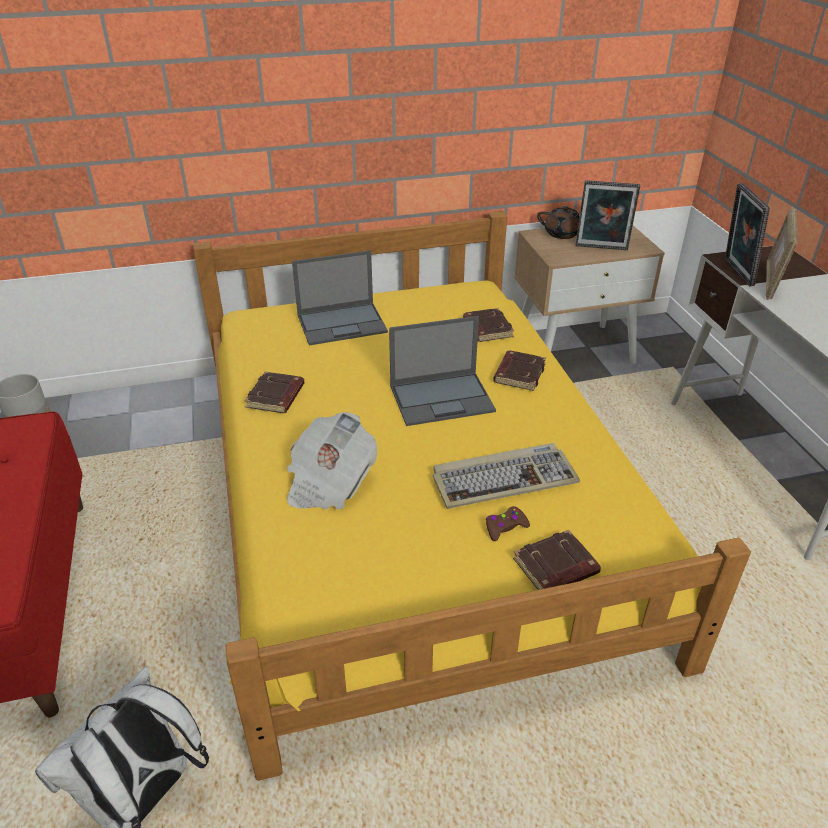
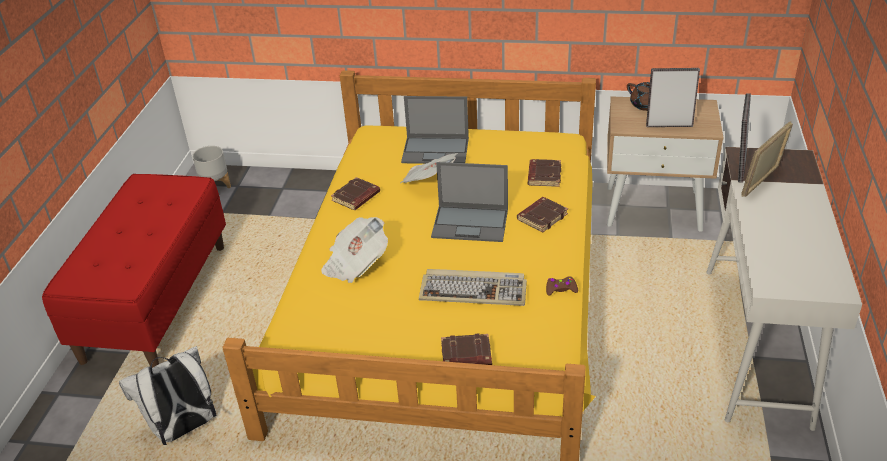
camera: 25 degrees right, 0 degrees up
brown game controller [486,506,530,541] -> brown game controller moved to [546,276,578,296]
picture frame [576,180,640,250] -> picture frame turned 150 degrees clockwise [646,68,700,127]
none -> newspaper [400,153,458,183]

